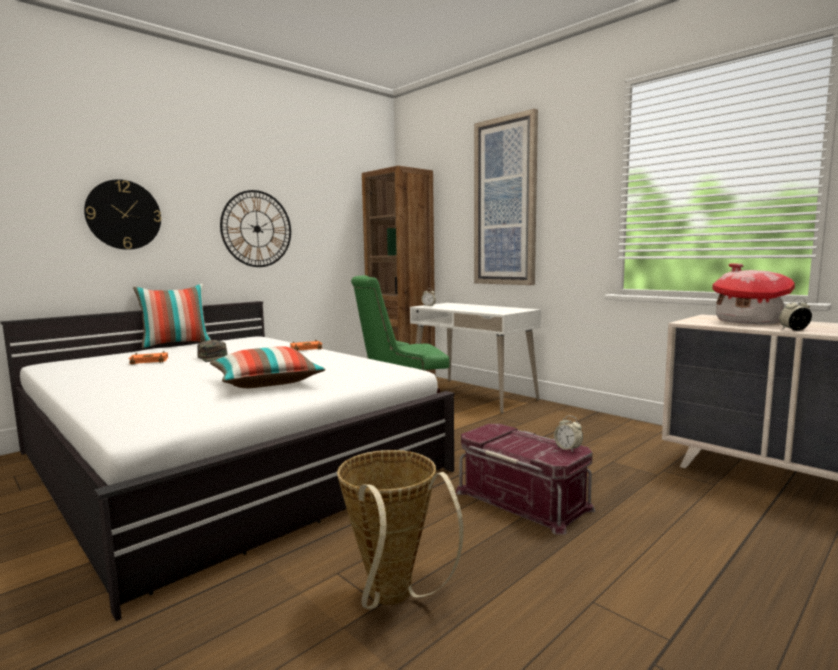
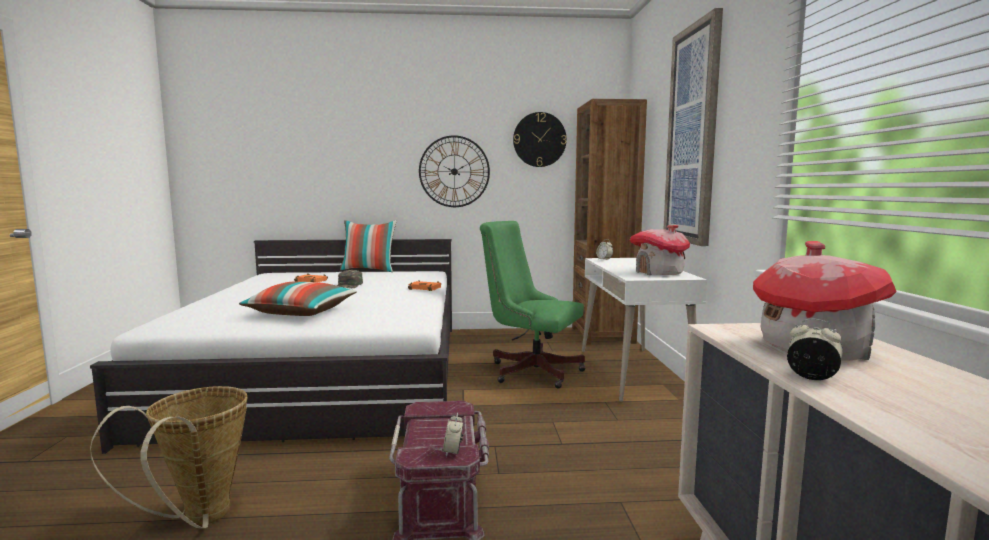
camera: 40 degrees right, 0 degrees up
wall clock [84,179,161,250] -> wall clock moved to [513,112,567,167]
none -> toy house [630,225,690,275]

